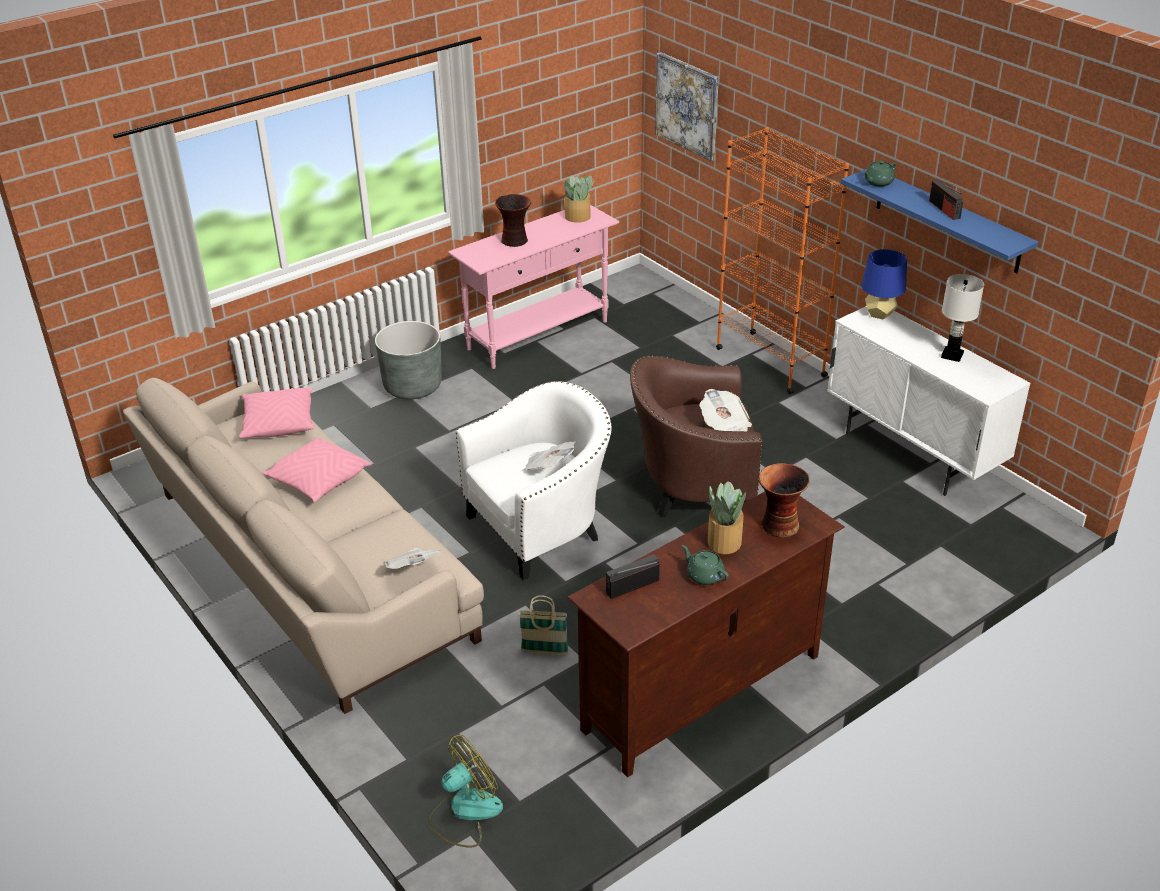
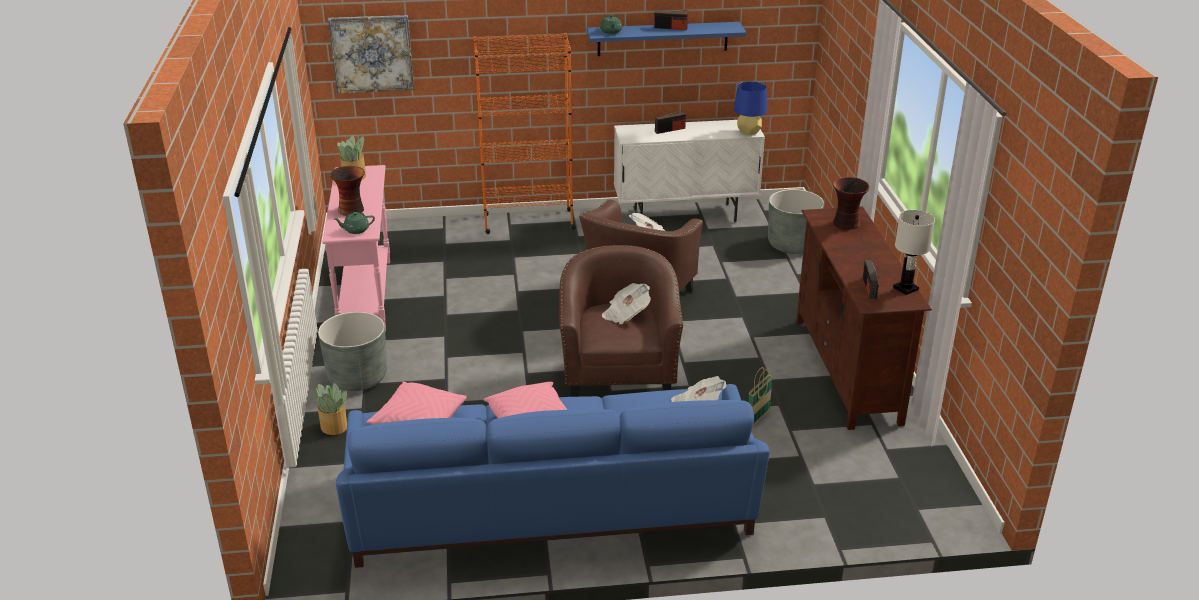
camera: 60 degrees left, 5 degrees down
beige sofa [123,378,484,714] -> blue sofa [336,384,770,568]
fan [428,735,503,847] -> none
white armchair [456,381,612,580] -> brown armchair [559,245,683,397]
green teapot [682,545,729,585] -> green teapot moved to [334,212,375,234]
potted plant [708,481,746,554] -> potted plant moved to [311,383,347,435]
blue table lamp [861,249,907,319] -> blue table lamp moved to [734,81,767,136]
white table lamp [941,274,984,362] -> white table lamp moved to [893,210,935,295]
none -> radio [655,110,686,134]
none -> grey planter [768,189,824,254]

